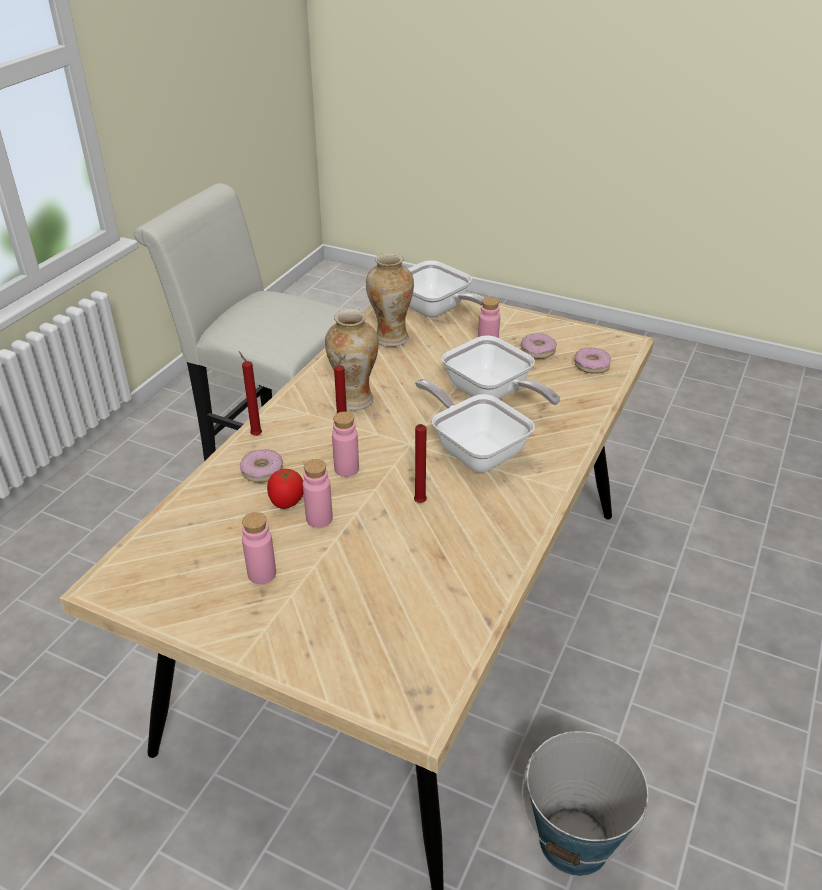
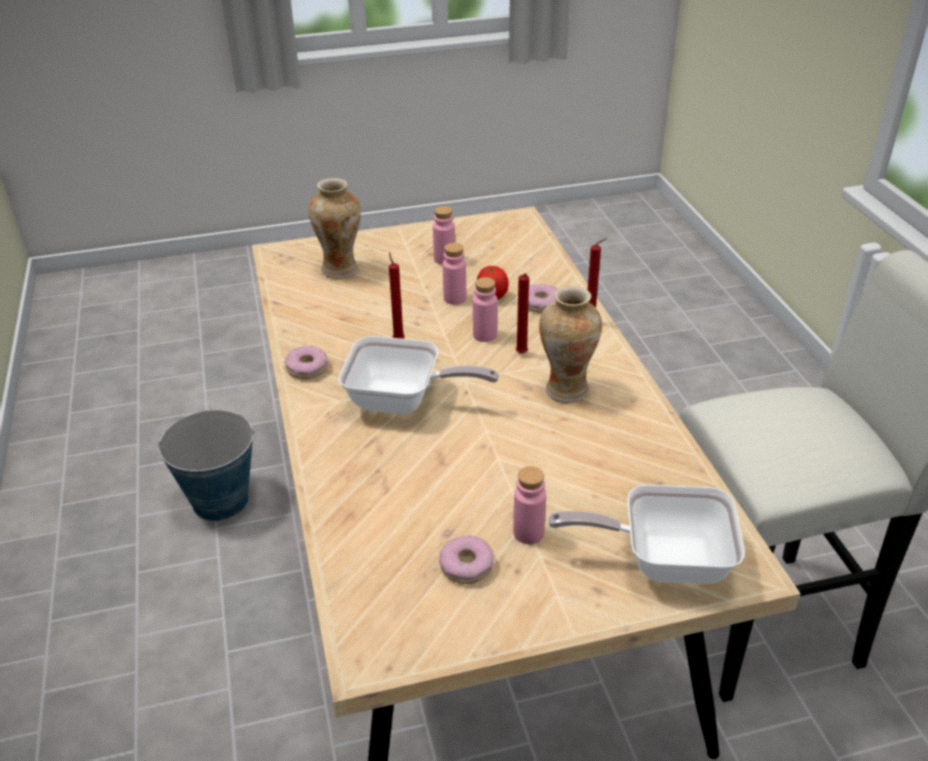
camera: 140 degrees right, 0 degrees up
vase [366,252,414,347] -> vase moved to [309,178,361,279]
frying pan [442,335,561,405] -> none
donut [574,347,611,374] -> donut moved to [285,346,328,379]

